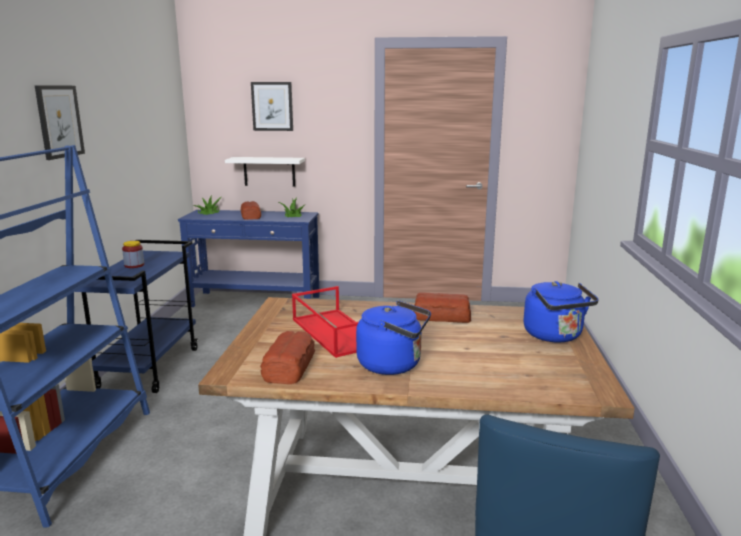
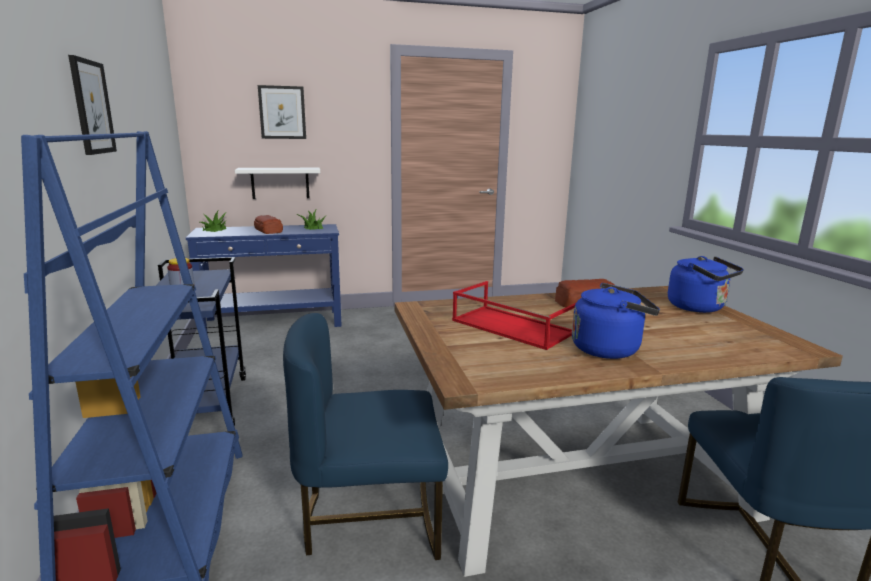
camera: 20 degrees left, 0 degrees up
bread [260,331,315,384] -> none
none -> blue chair [283,313,448,560]

